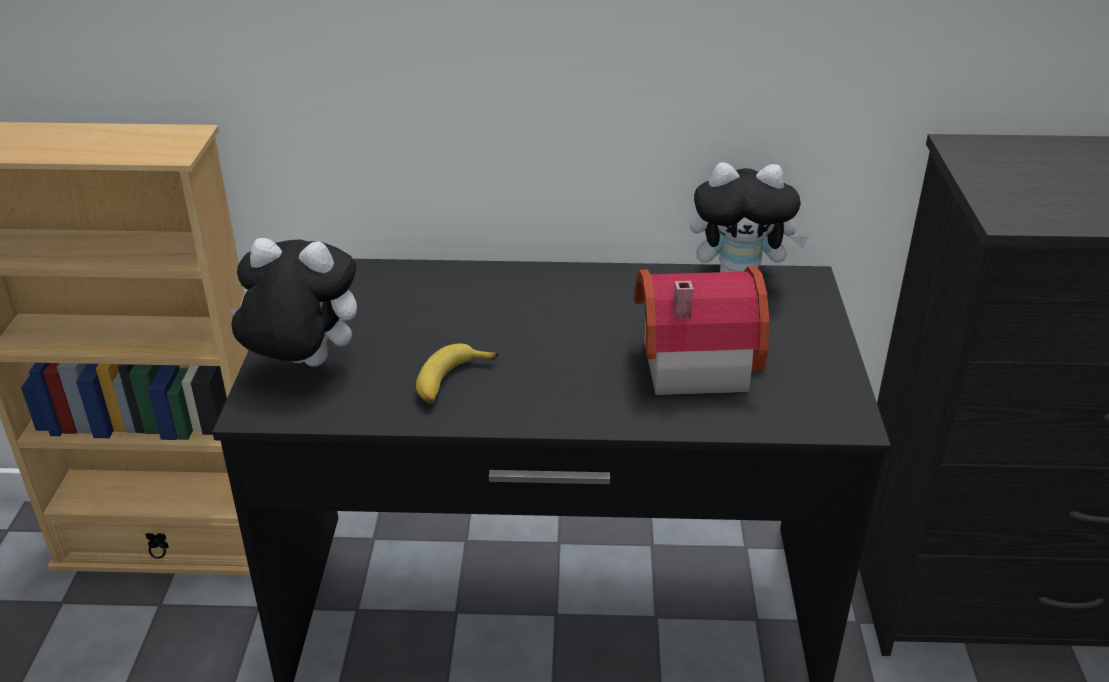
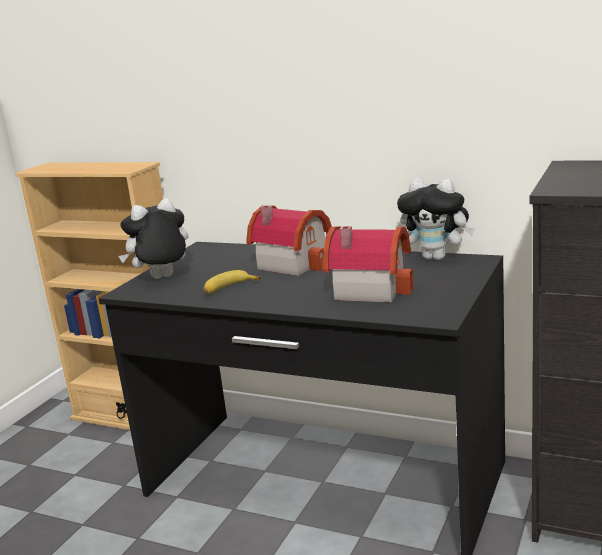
camera: 25 degrees right, 15 degrees down
plush toy [230,238,357,367] -> plush toy turned 60 degrees counterclockwise [118,198,188,279]
none -> toy house [246,205,332,276]

